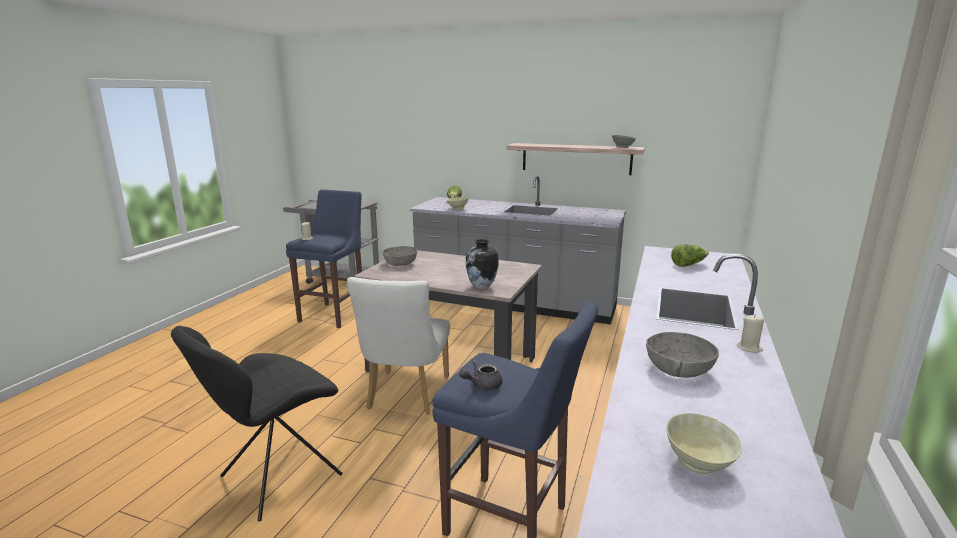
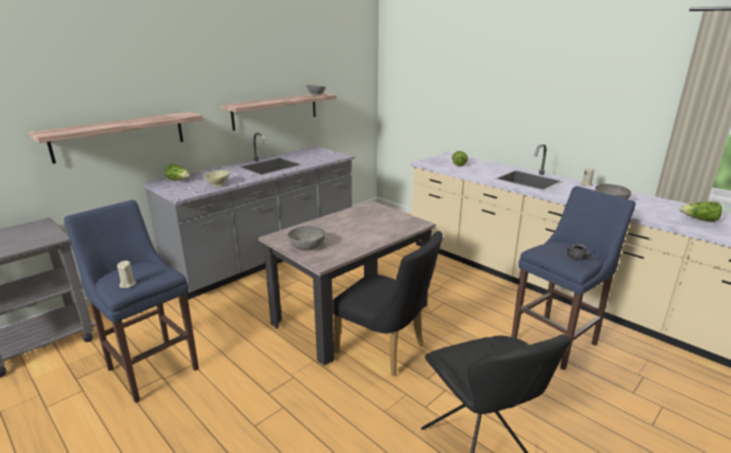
camera: 65 degrees left, 5 degrees up
white chair [347,277,450,415] -> black chair [333,231,443,377]
vase [466,239,499,290] -> none
beige bowl [666,413,742,474] -> lettuce [679,201,722,222]
none -> shelf [29,112,203,164]

